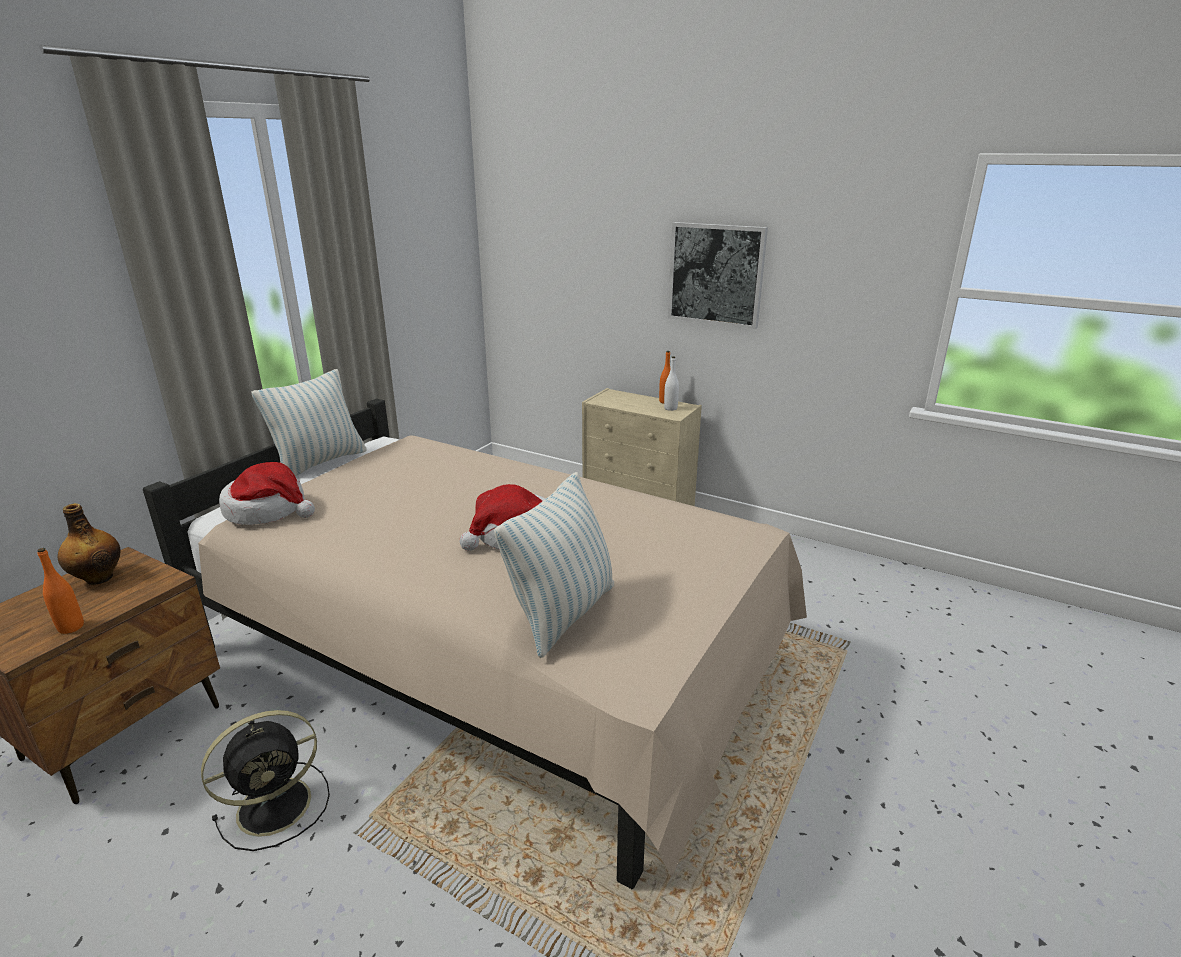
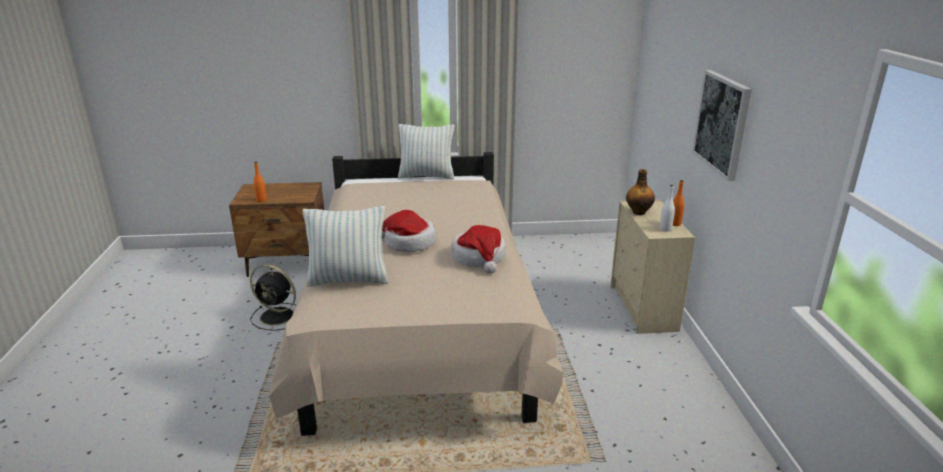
camera: 55 degrees right, 0 degrees up
bottle [58,503,121,585] -> bottle moved to [626,169,655,215]
hat [219,462,315,525] -> hat moved to [452,225,506,274]

